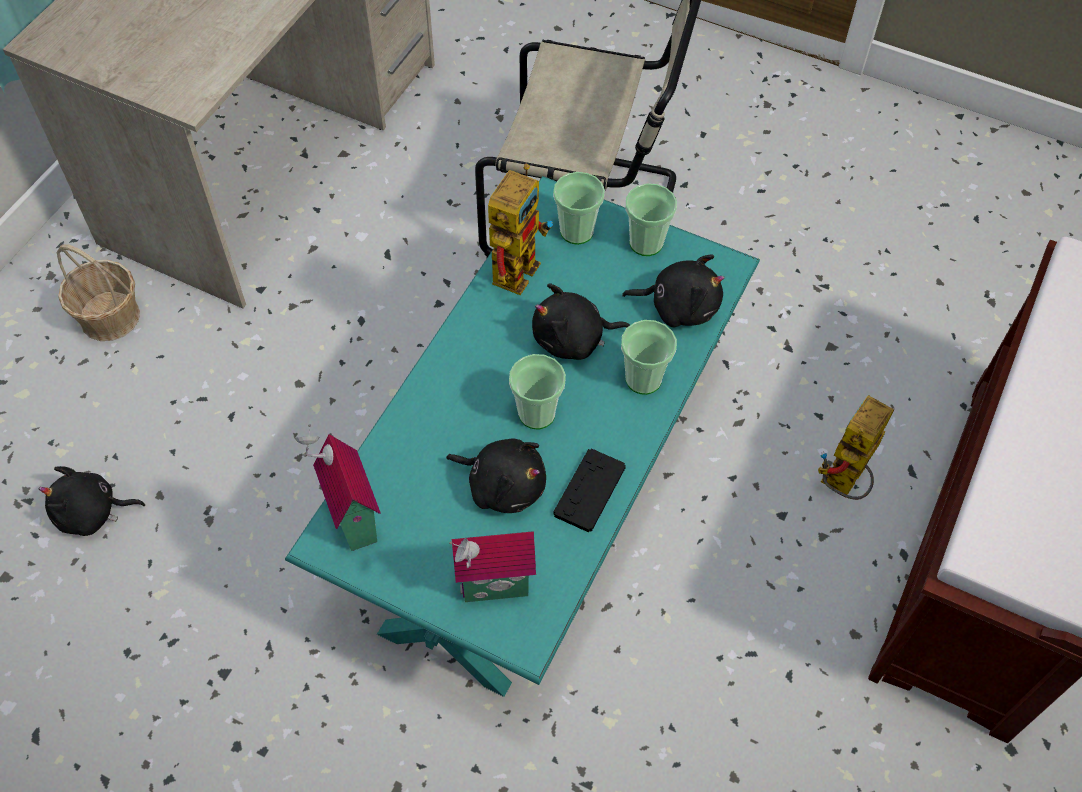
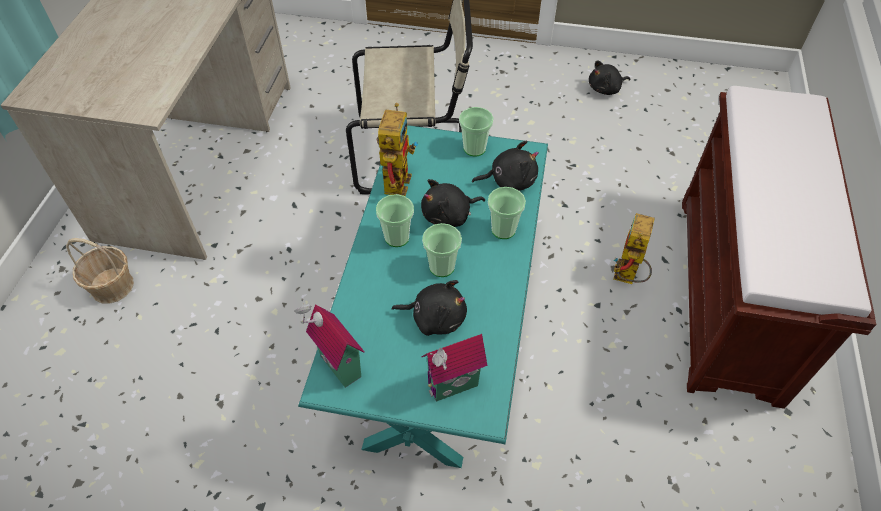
camera: 15 degrees left, 5 degrees down
black plush toy [39,466,145,536] -> black plush toy moved to [589,60,630,95]
cup [553,172,605,245] -> cup moved to [376,194,414,247]
black game controller [553,448,626,532] -> none

